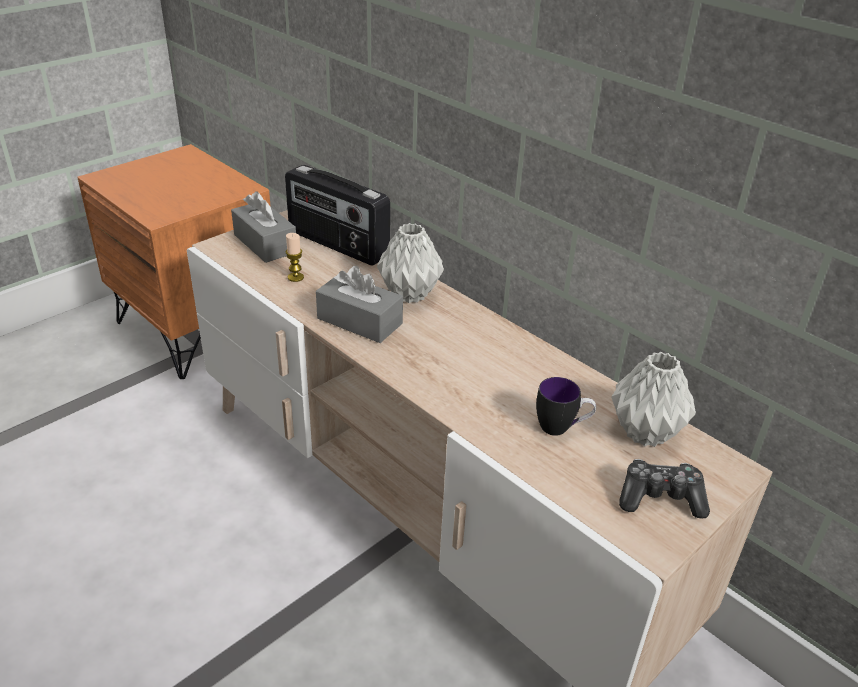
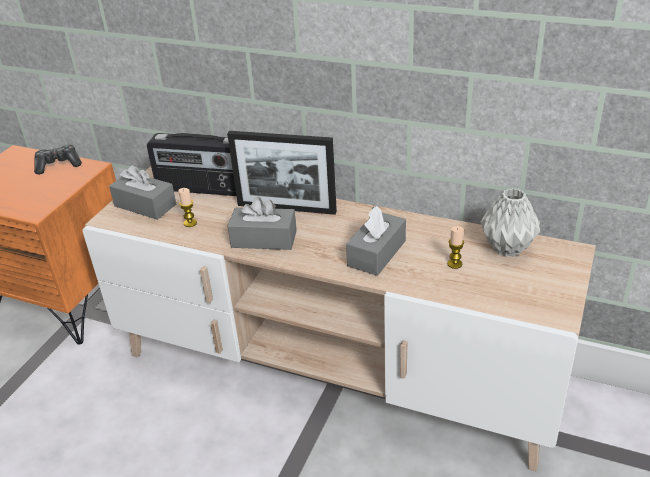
camera: 20 degrees left, 0 degrees up
grey vase [377,223,444,303] -> picture frame [227,131,337,215]
mug [536,377,596,436] -> candle [447,226,464,269]
game controller [619,459,710,518] -> game controller moved to [34,145,82,175]
none -> grey tissue box [346,206,406,276]

